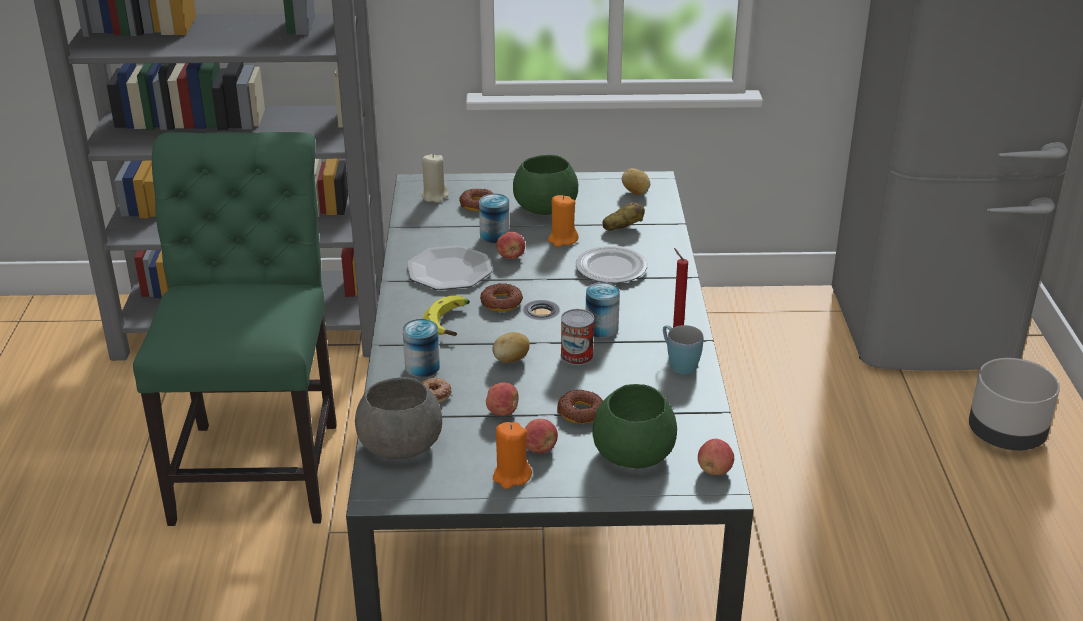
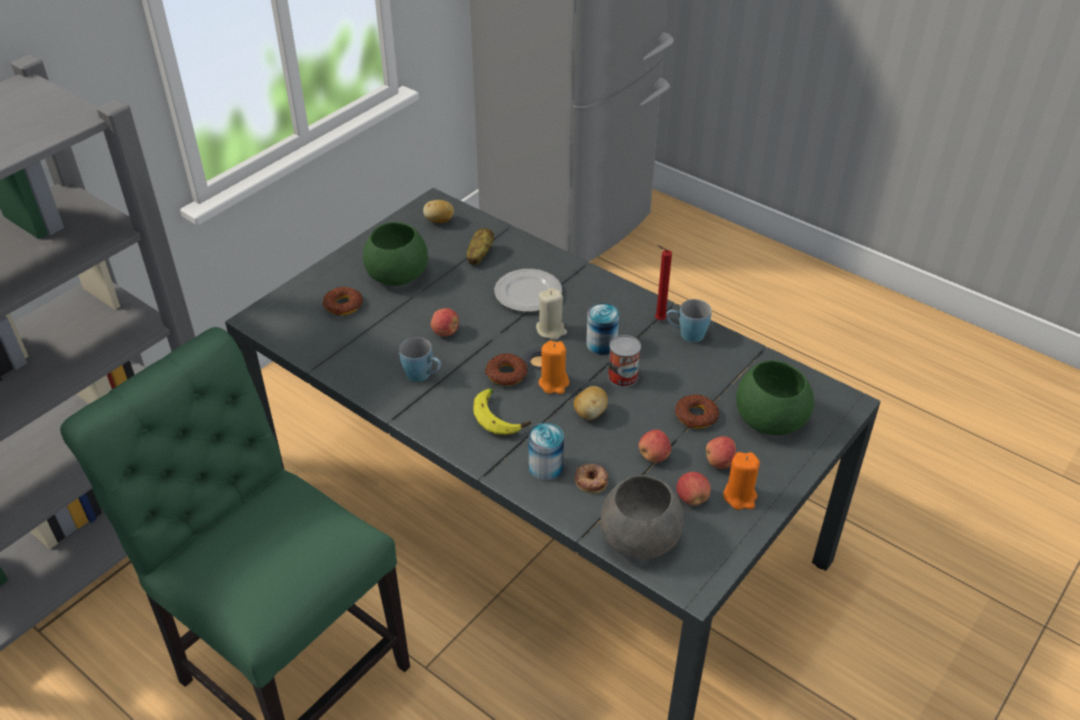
camera: 50 degrees left, 10 degrees up
plate [407,245,492,290] -> blue mug [399,337,441,382]
beige candle [421,154,449,203] -> beige candle moved to [536,288,567,340]
can [479,194,510,243] -> none
orange candle [548,195,579,247] -> orange candle moved to [538,341,569,394]
apple [698,439,734,475] -> apple moved to [676,472,711,505]
grey planter [969,358,1060,450] -> none

